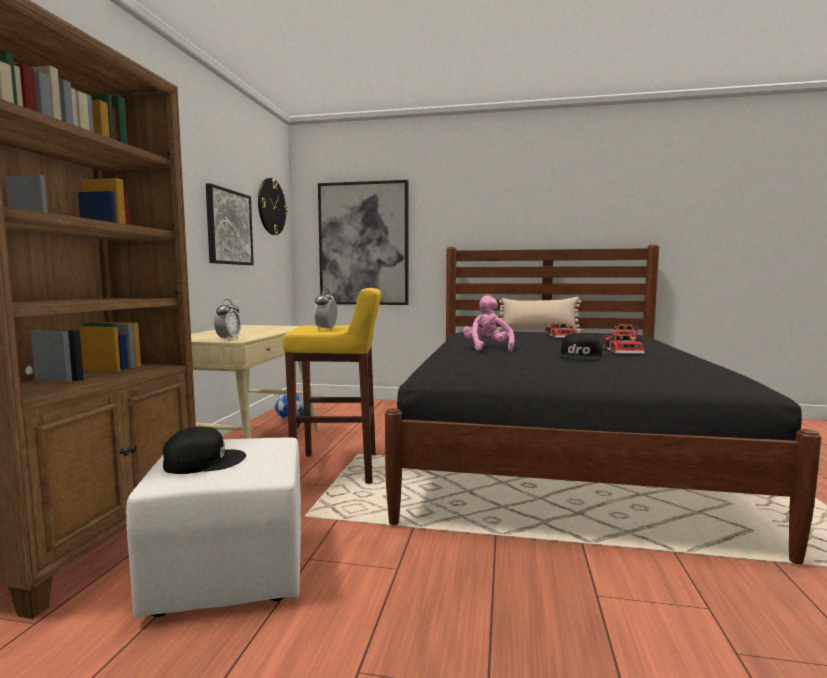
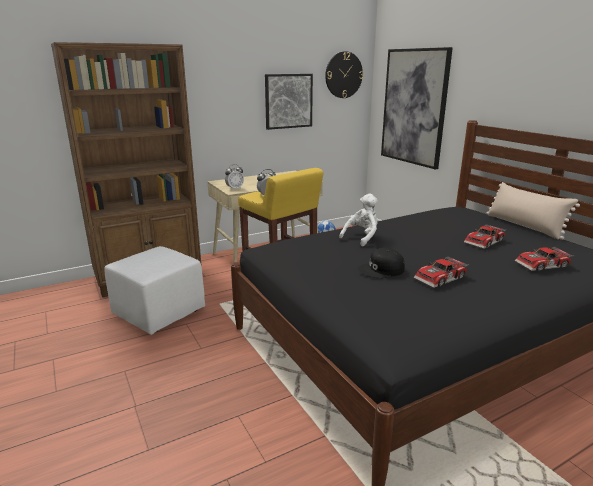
camera: 50 degrees right, 15 degrees up
black cap [163,427,246,474] -> none
pink plush toy [463,295,515,352] -> white plush toy [339,194,378,247]

